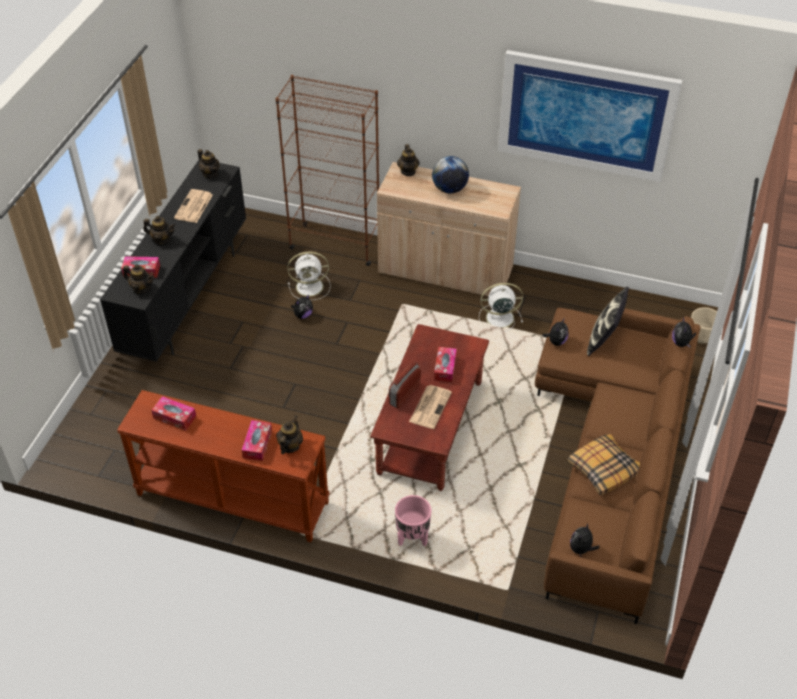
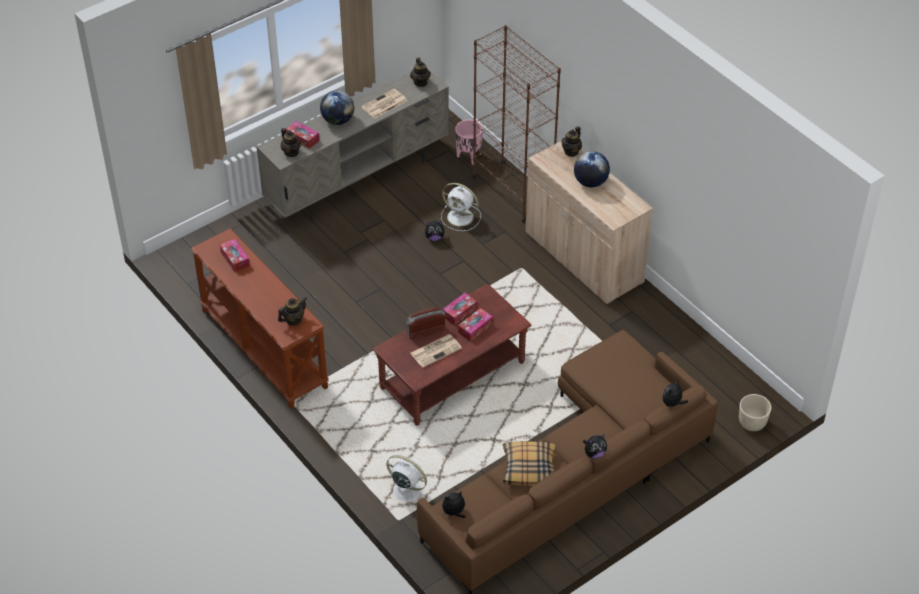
camera: 35 degrees right, 0 degrees up
black tv stand [100,160,246,362] -> beige tv stand [256,69,449,221]
teapot [143,216,176,245] -> globe [320,91,354,125]
tissue box [242,420,272,461] -> tissue box moved to [442,293,477,325]
pink planter [395,495,431,546] -> pink planter moved to [455,120,483,165]
white fan [479,283,523,332] -> white fan moved to [387,455,430,507]
picture [498,50,682,182] -> none
plush toy [542,319,568,346] -> plush toy moved to [583,434,607,459]
pillow [587,286,629,356] -> none

